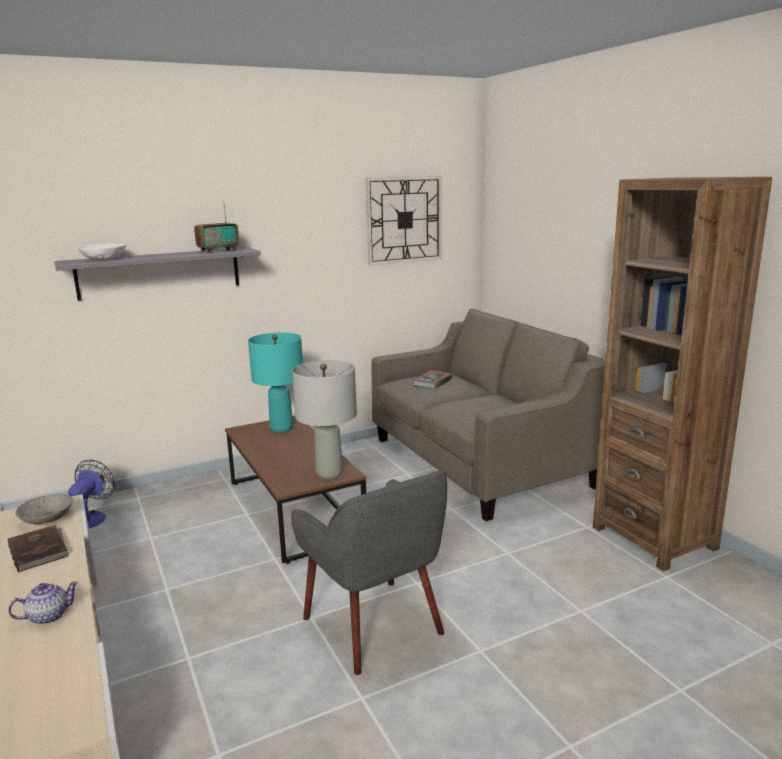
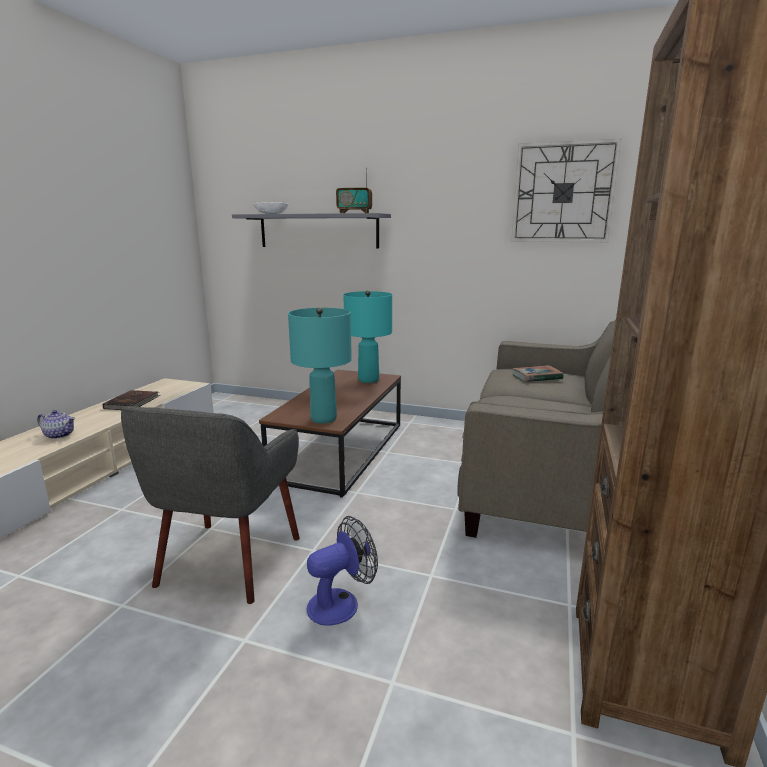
camera: 45 degrees right, 0 degrees up
grey bowl [15,494,73,524] -> none
fan [68,460,115,528] -> fan moved to [307,516,378,626]
grey table lamp [292,360,357,479] -> turquoise table lamp [288,307,352,424]

